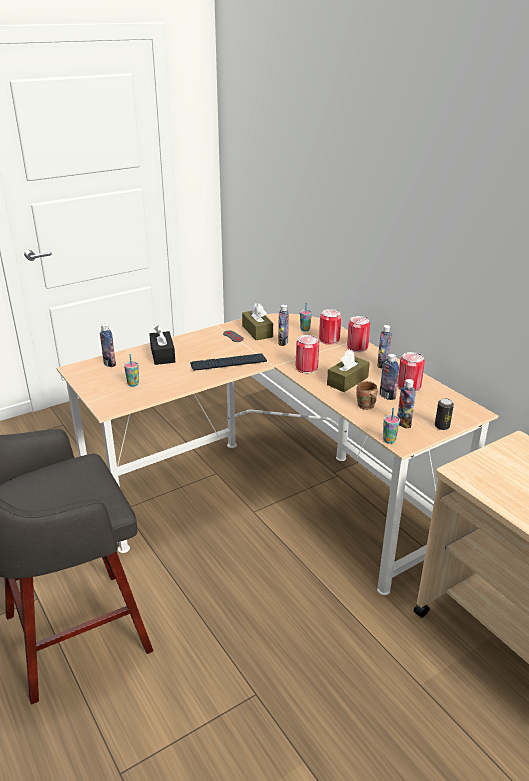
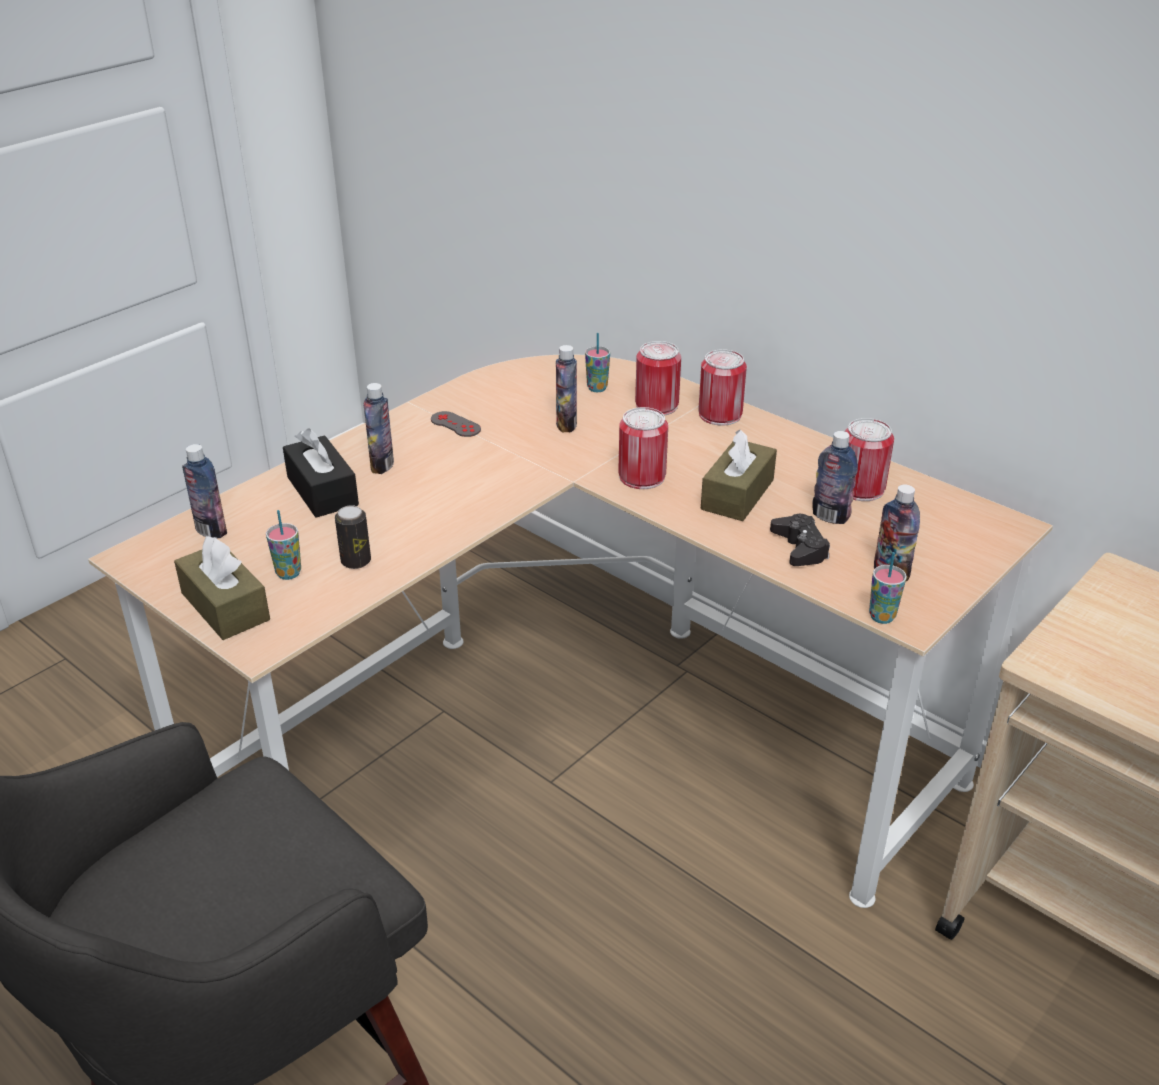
camera: 15 degrees left, 5 degrees up
keyboard [190,353,267,371] -> none
brown tissue box [242,303,273,340] -> brown tissue box moved to [174,536,270,640]
brown mug [356,381,377,410] -> black game controller [770,514,830,566]
bottle [377,325,392,368] -> bottle moved to [364,383,394,474]
can [435,398,454,430] -> can moved to [335,505,371,569]

